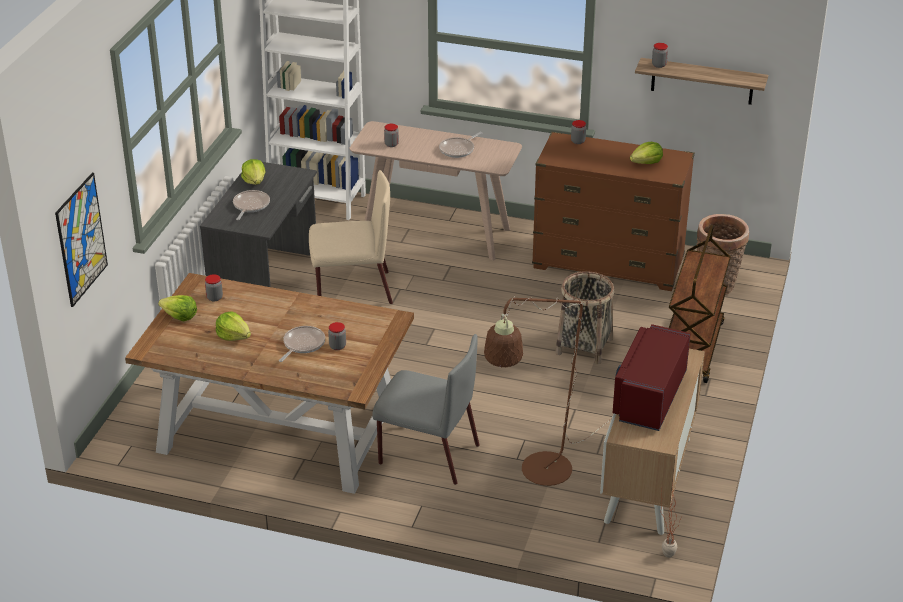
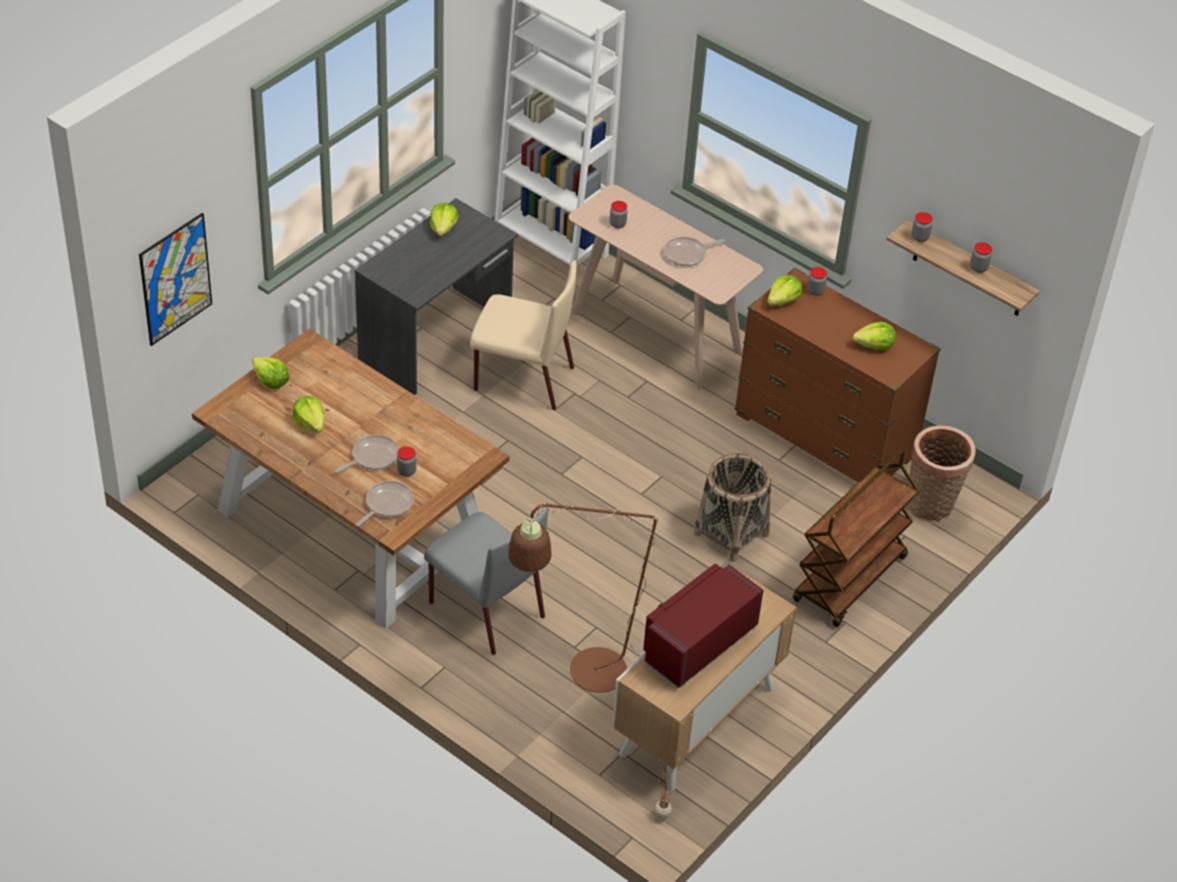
camera: 20 degrees right, 10 degrees up
jar [205,274,223,302] -> jar moved to [970,242,992,273]
frying pan [233,190,270,220] -> frying pan moved to [356,481,414,527]
none -> lettuce [767,275,802,305]

